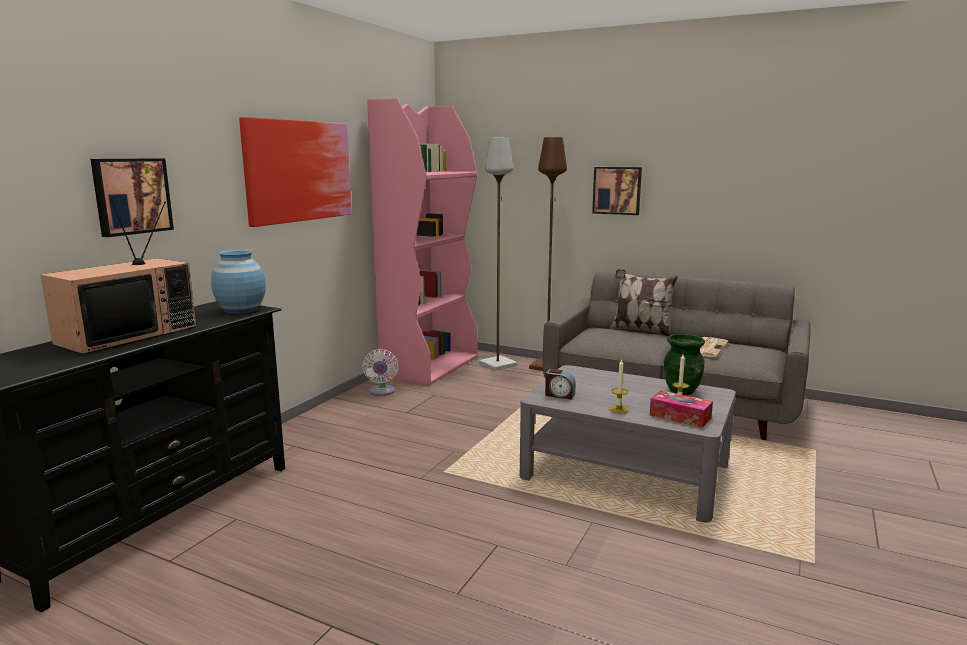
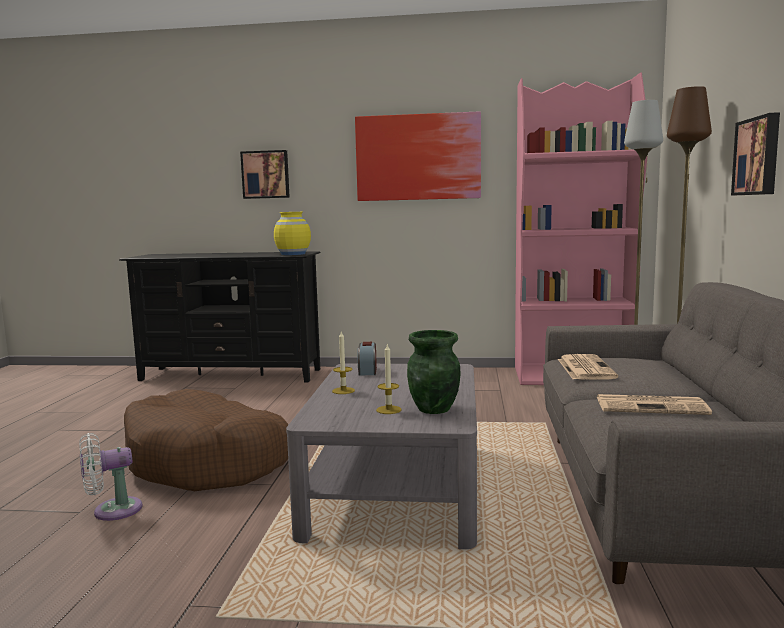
camera: 70 degrees right, 5 degrees down
television [40,197,196,355] -> none
blue vase [211,250,266,314] -> yellow vase [274,212,311,255]
white fan [362,349,398,396] -> white fan moved to [79,433,143,521]
pillow [610,269,678,337] -> none
tissue box [650,390,713,428] -> none
none -> brown dog bed [124,389,289,491]
none -> newspaper [558,354,618,380]

